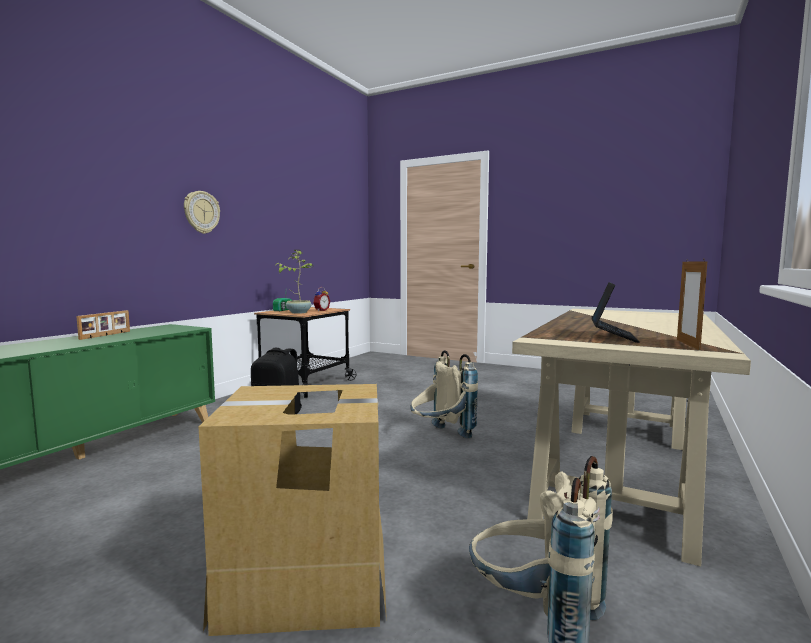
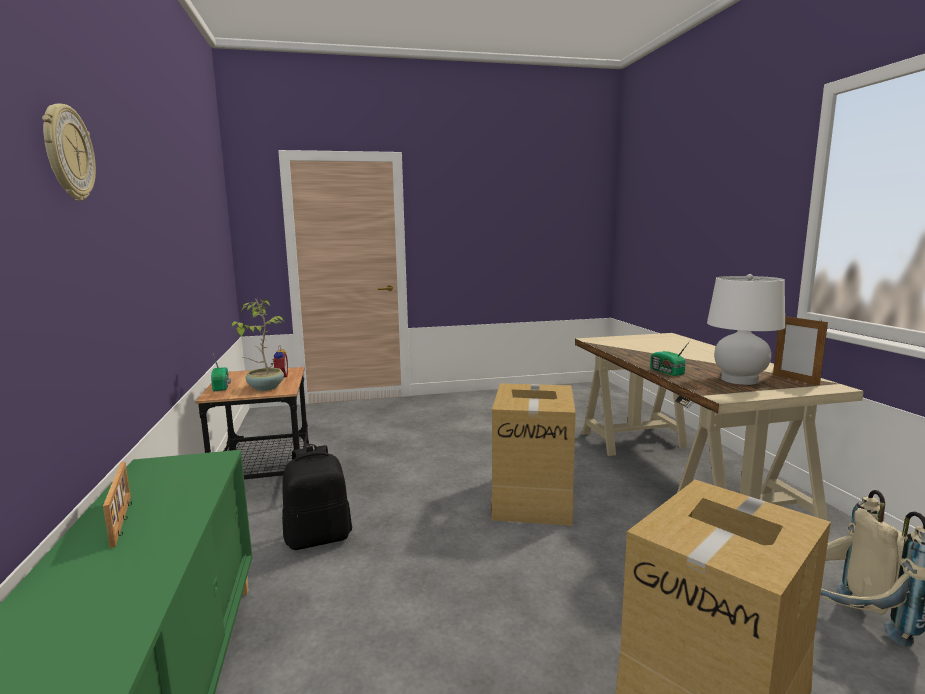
camera: 40 degrees left, 5 degrees up
wall clock [184,191,220,234] -> wall clock moved to [42,104,96,201]
beige backpack [411,350,478,438] -> cardboard box [490,383,576,526]
laptop [591,282,640,343] -> white table lamp [707,274,785,385]
none -> radio [650,341,690,376]

